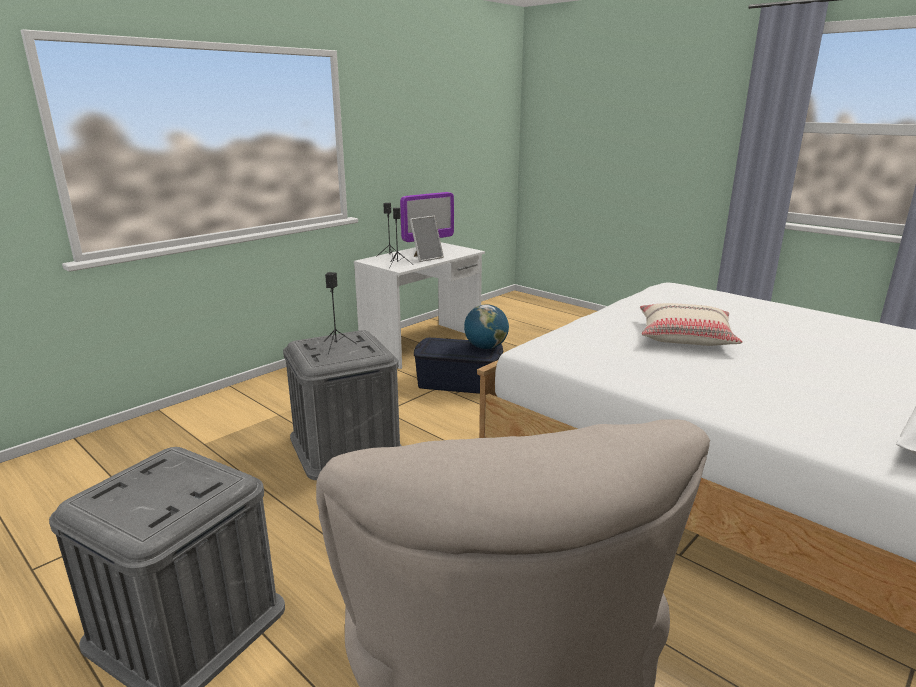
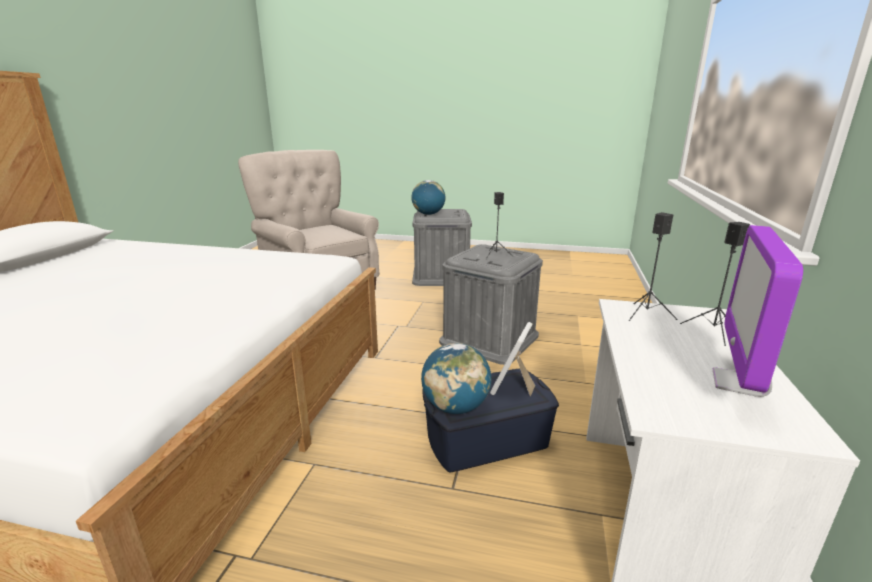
camera: 150 degrees right, 0 degrees up
picture frame [410,216,444,262] -> picture frame moved to [490,322,535,396]
beige pillow [640,303,743,346] -> none
none -> globe [411,180,446,215]

